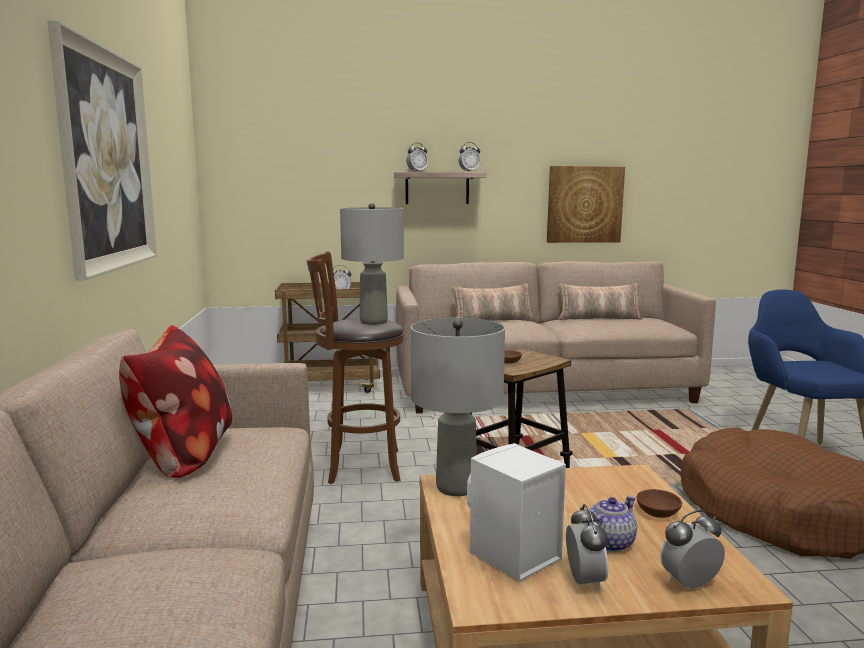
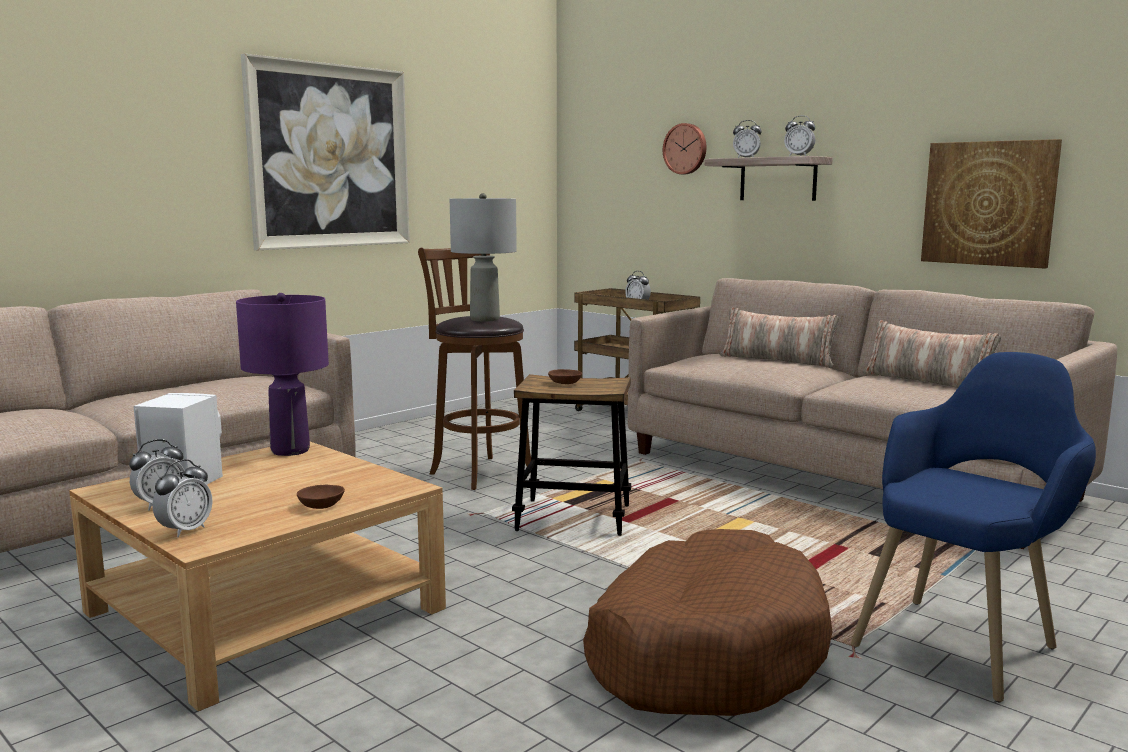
camera: 50 degrees right, 0 degrees up
pillow [119,325,232,478] -> none
grey table lamp [411,318,505,496] -> purple table lamp [236,293,329,456]
teapot [587,496,637,552] -> none
alarm clock [660,510,725,589] -> alarm clock turned 90 degrees clockwise [152,459,212,537]
none -> wall clock [663,123,706,174]

